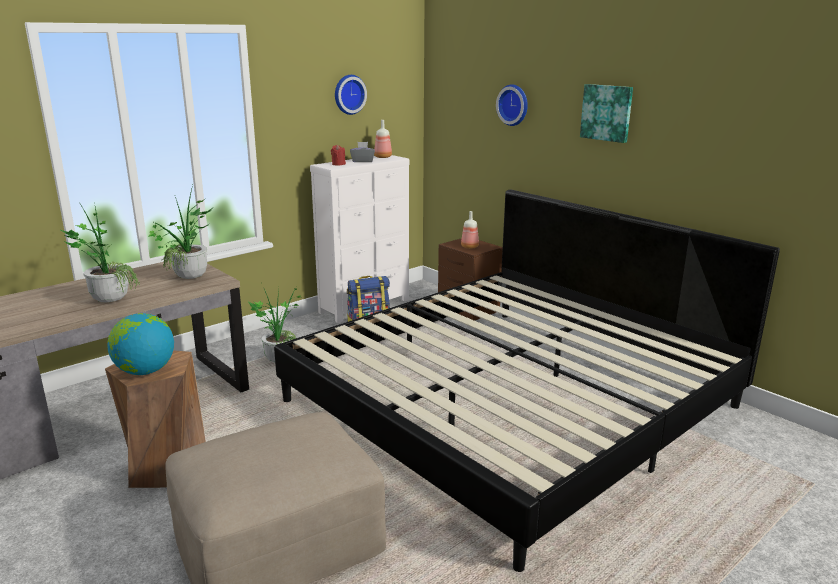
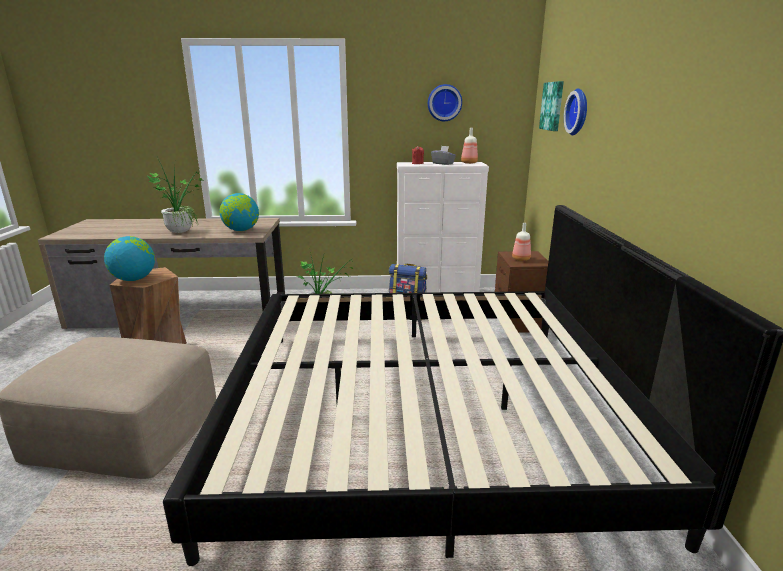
camera: 40 degrees right, 0 degrees up
potted plant [148,185,214,279] -> globe [220,193,259,231]
picture [580,84,633,143] -> picture moved to [539,81,564,131]

